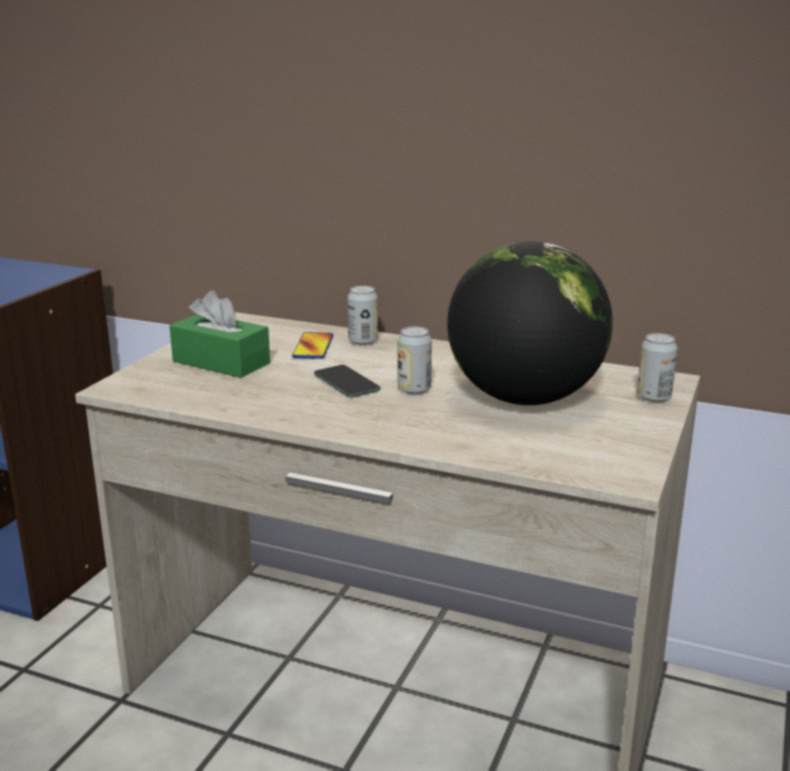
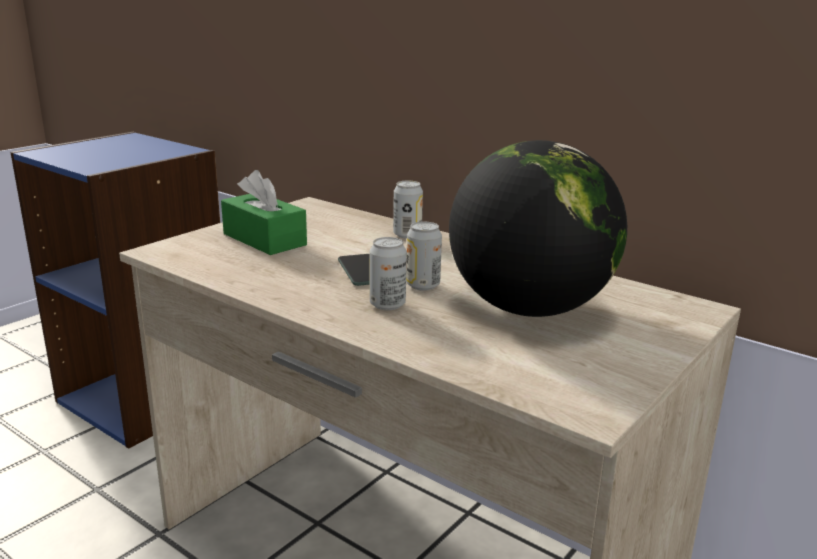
camera: 15 degrees right, 0 degrees up
phone [292,332,333,359] -> none
can [637,333,678,402] -> can moved to [370,237,407,310]

